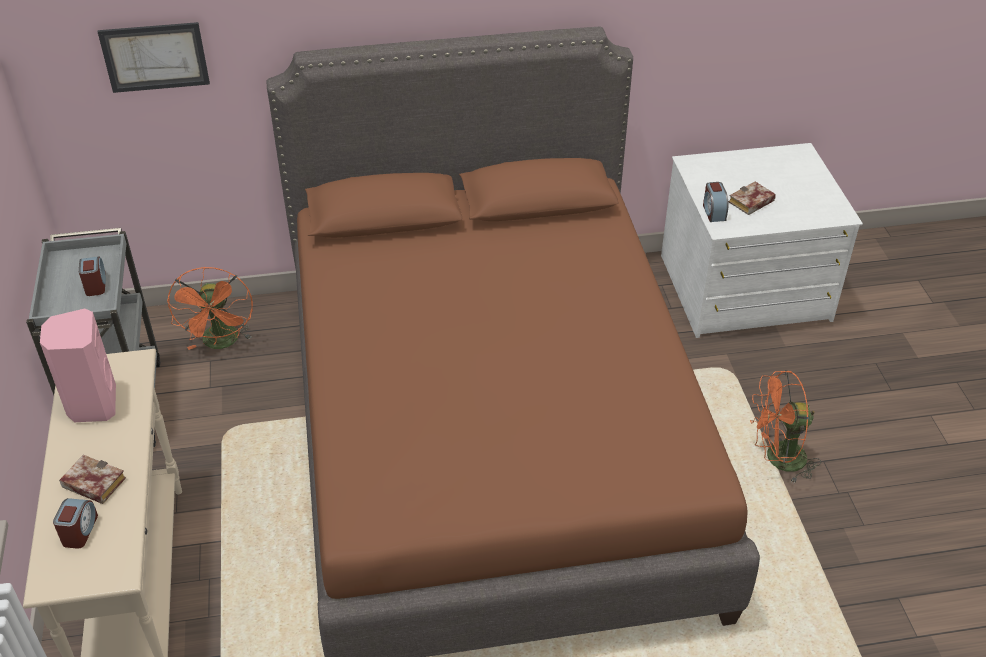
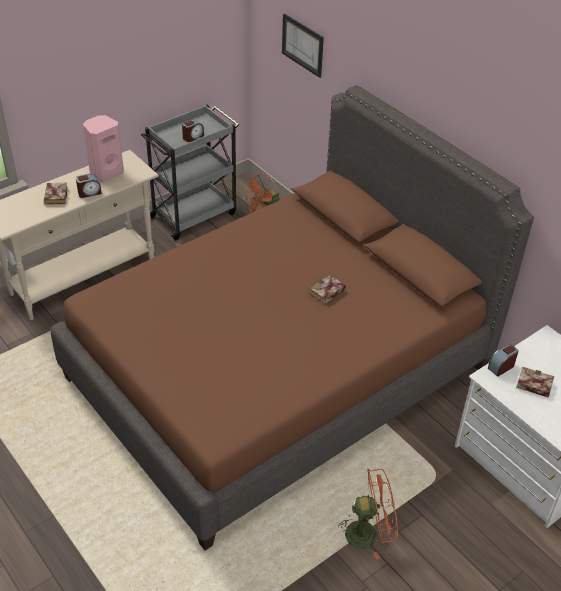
camera: 60 degrees right, 0 degrees up
alarm clock [53,498,98,549] -> alarm clock moved to [76,174,102,198]
orange fan [750,370,821,484] -> orange fan turned 120 degrees clockwise [338,469,398,559]
none -> book [310,275,346,304]

